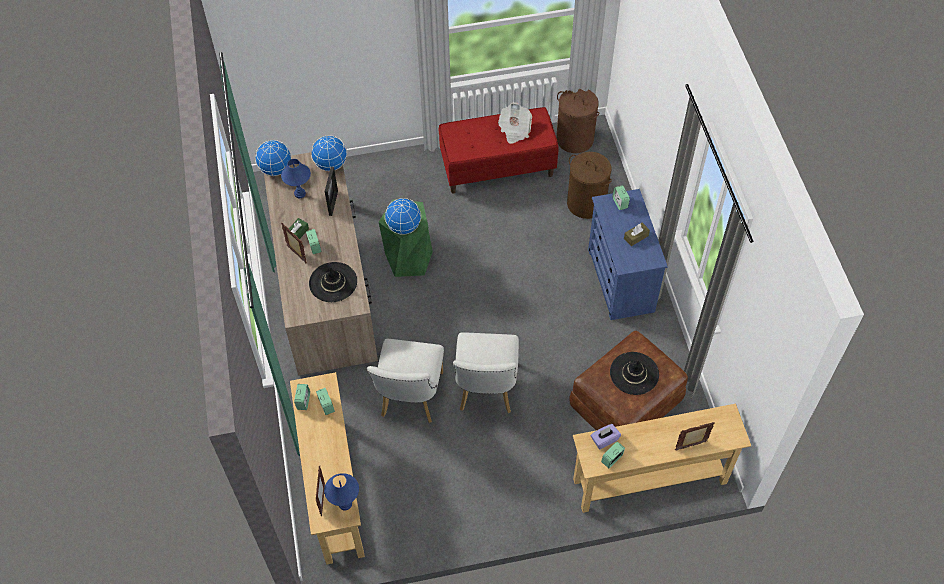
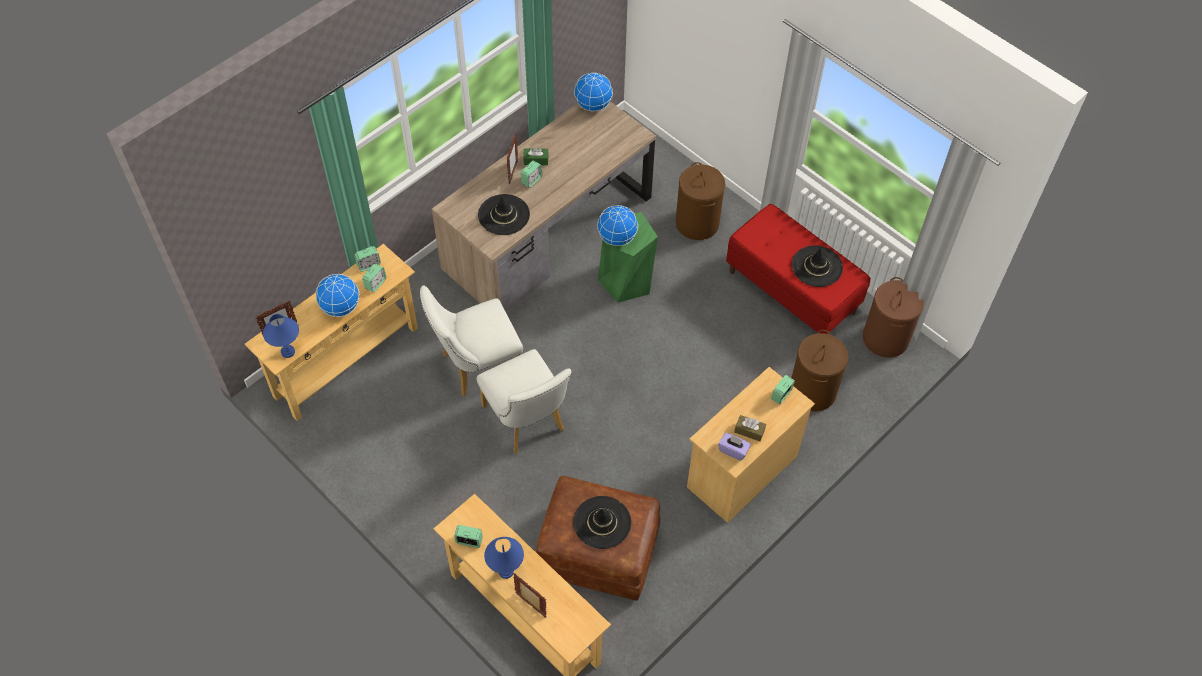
camera: 55 degrees right, 0 degrees up
blue table lamp [281,159,311,198] -> blue table lamp moved to [484,537,524,579]
globe [311,136,347,171] -> globe moved to [316,274,359,317]
picture frame [325,167,338,216] -> none
white chair [453,332,519,413] -> white chair turned 90 degrees counterclockwise [477,349,571,454]
newspaper [498,103,532,144] -> black hat [792,245,843,287]
blue dresser [588,189,668,320] -> beige dresser [687,367,815,523]
purple tissue box [591,424,621,450] -> purple tissue box moved to [718,433,751,461]
none -> brown laundry basket [676,162,725,240]

